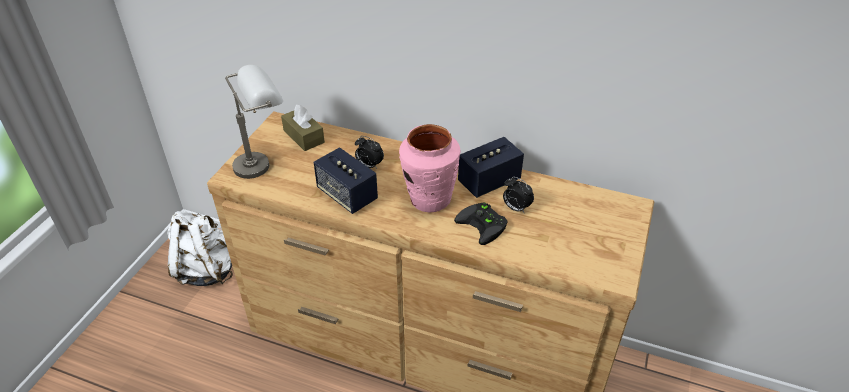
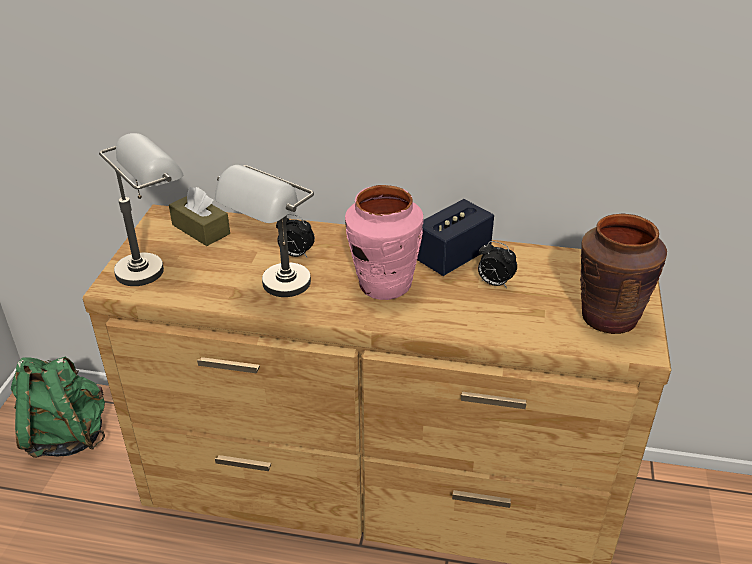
camera: 10 degrees left, 5 degrees down
white backpack [167,211,233,286] -> green backpack [11,357,105,458]
speaker [314,147,378,214] -> grey table lamp [215,165,314,297]
black game controller [454,202,508,245] -> none
none -> brown vase [580,213,667,334]

